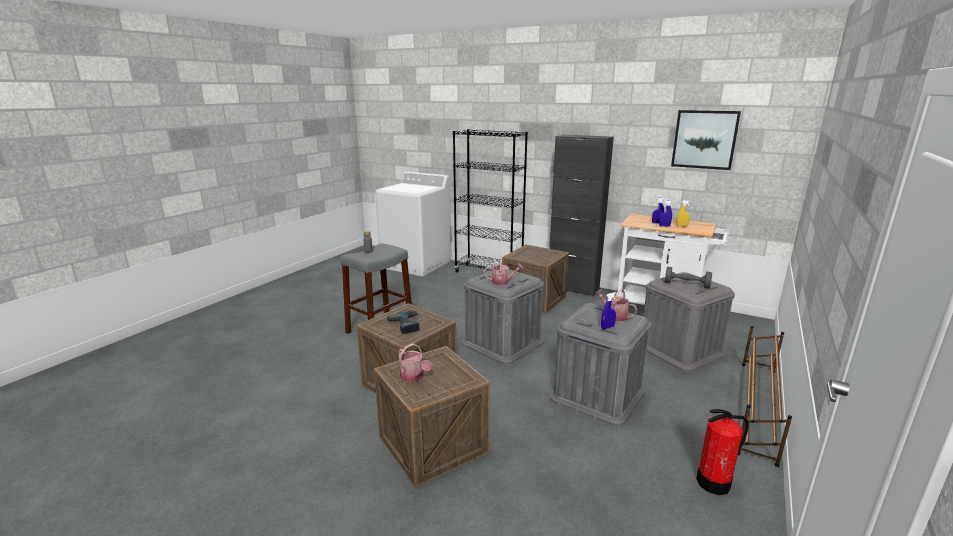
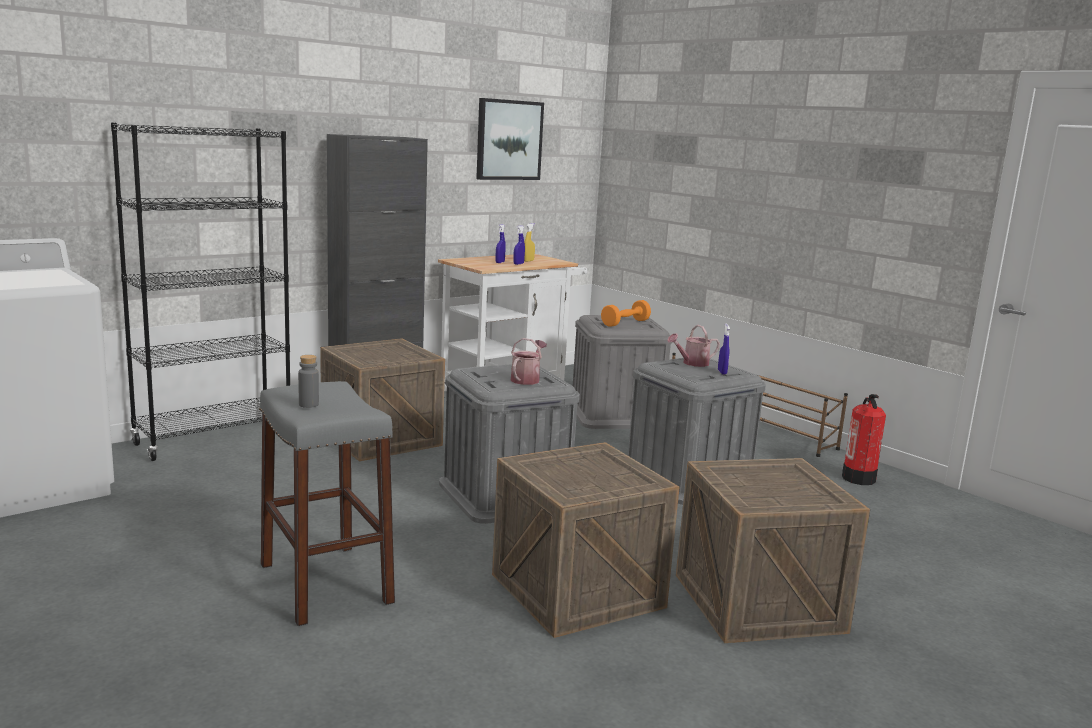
camera: 70 degrees left, 5 degrees down
power drill [387,311,420,334] -> none
watering can [398,344,431,382] -> none
grey dumbbell [665,267,712,289] -> orange dumbbell [601,300,651,327]

